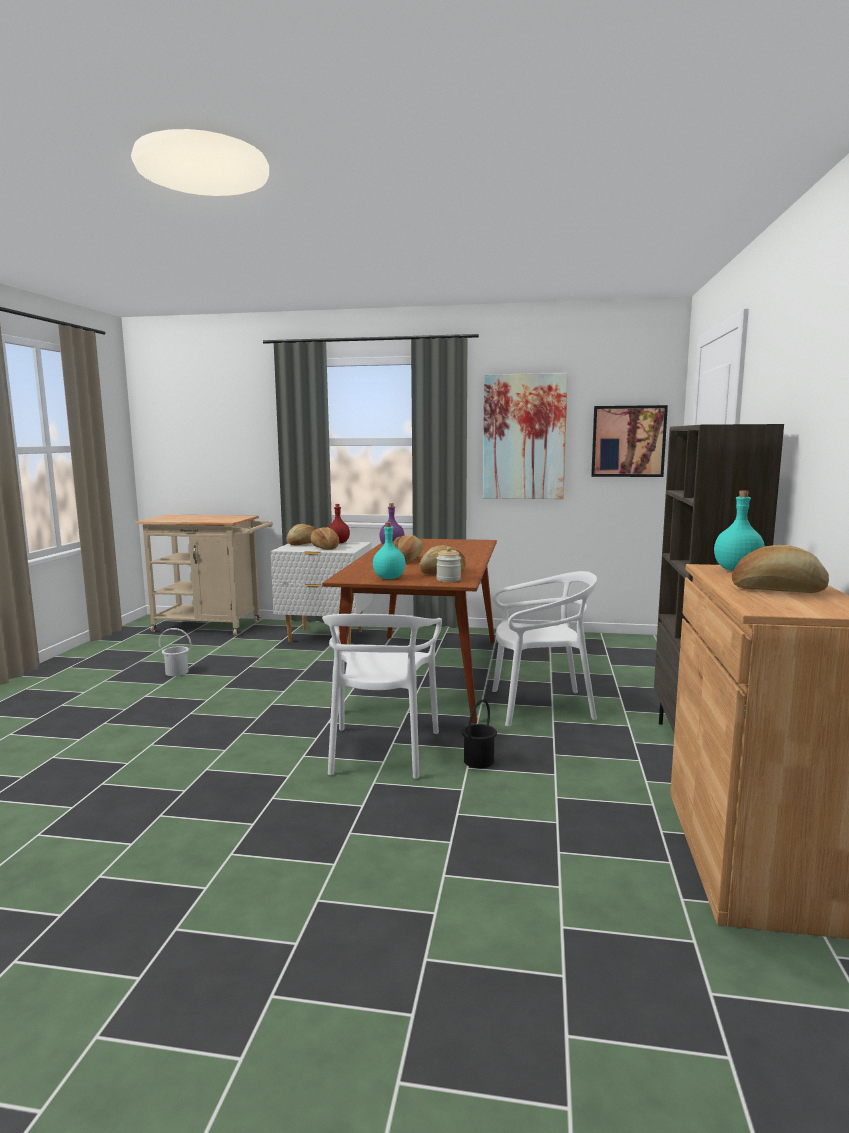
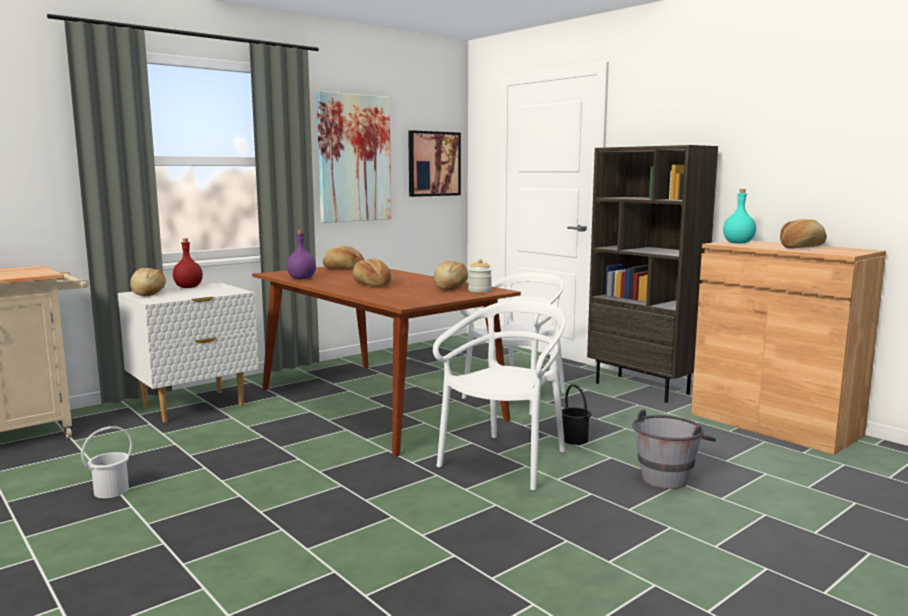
camera: 50 degrees left, 0 degrees up
bread [310,527,339,550] -> bread moved to [323,246,364,269]
white chair [322,614,442,779] -> white chair turned 105 degrees counterclockwise [433,300,566,490]
turquoise bottle [373,522,406,579] -> none
none -> grey bucket [632,410,716,489]

